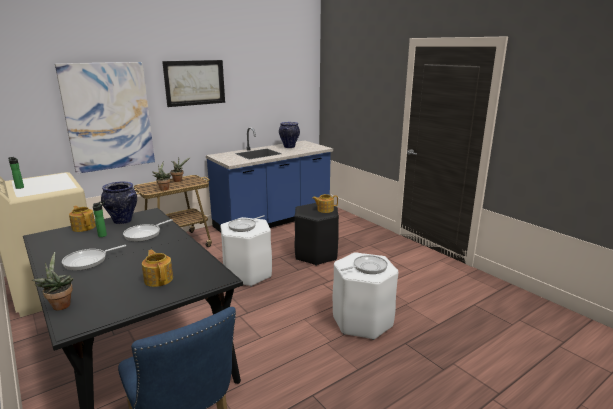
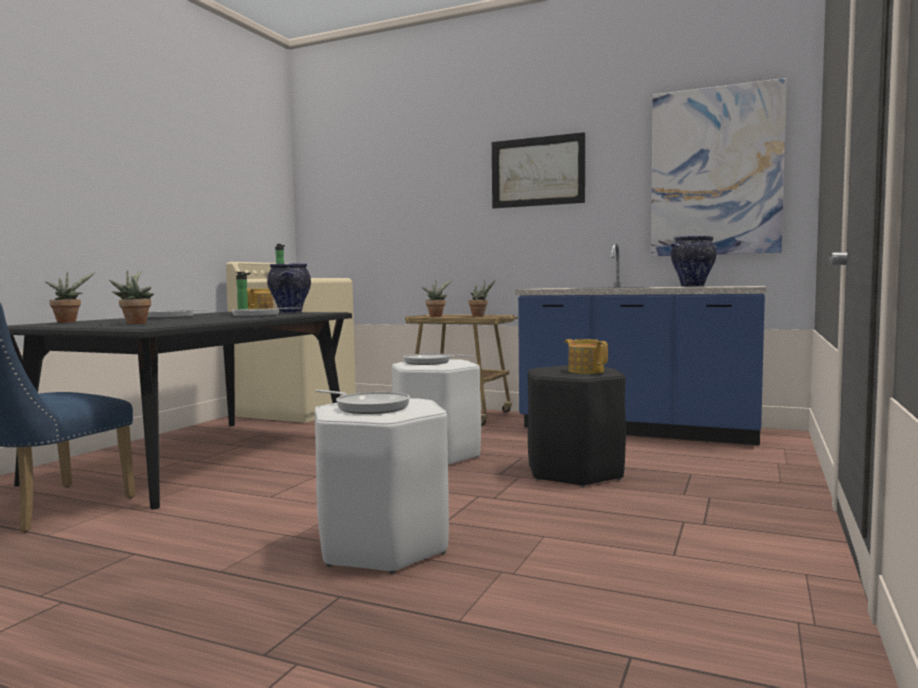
camera: 60 degrees right, 15 degrees down
picture [55,62,155,174] -> picture moved to [651,78,787,256]
teapot [142,250,173,287] -> potted plant [109,270,154,324]

